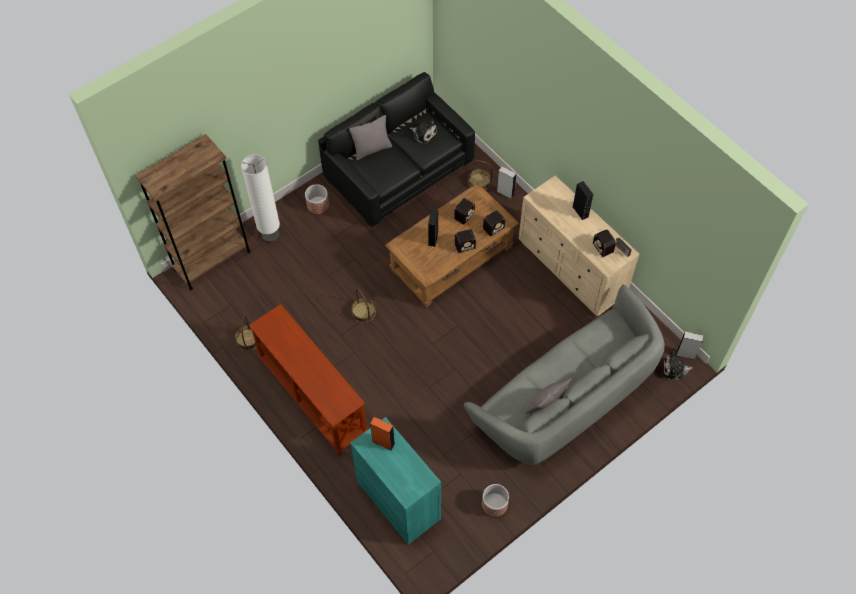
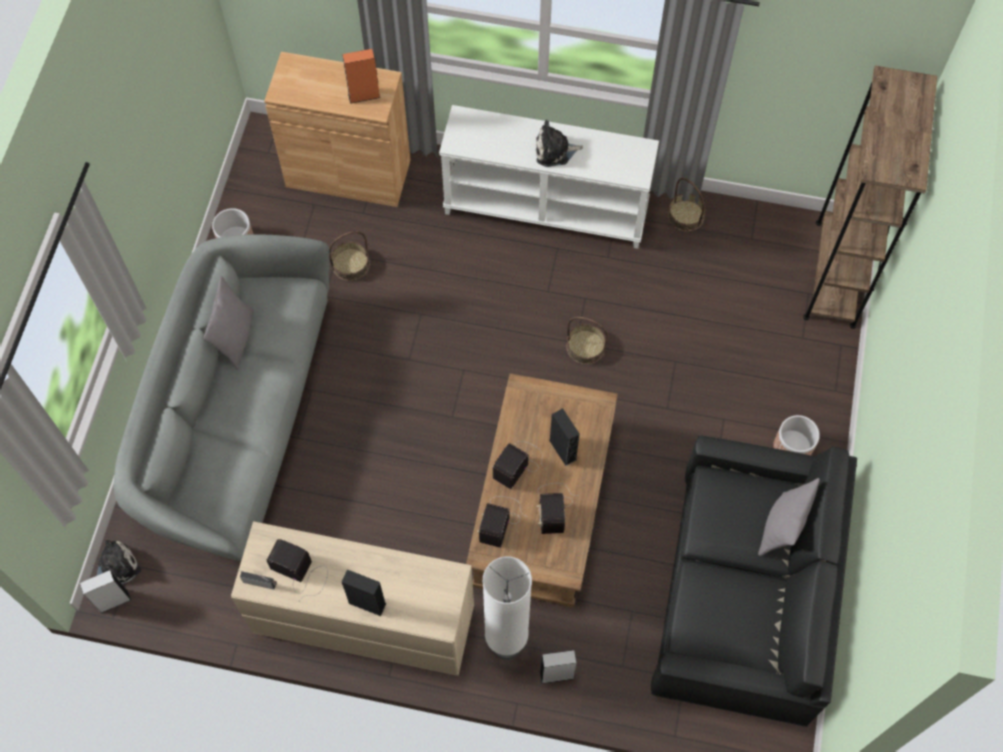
camera: 140 degrees right, 5 degrees up
white floor lamp [241,154,280,243] -> white floor lamp moved to [483,556,532,660]
brown console table [249,304,368,456] -> white console table [439,105,659,249]
turquoise cabinet [350,417,441,545] -> brown cabinet [264,52,411,207]
plush toy [410,119,437,145] -> plush toy moved to [536,120,583,167]
basket [468,160,492,190] -> basket moved to [329,231,370,281]

